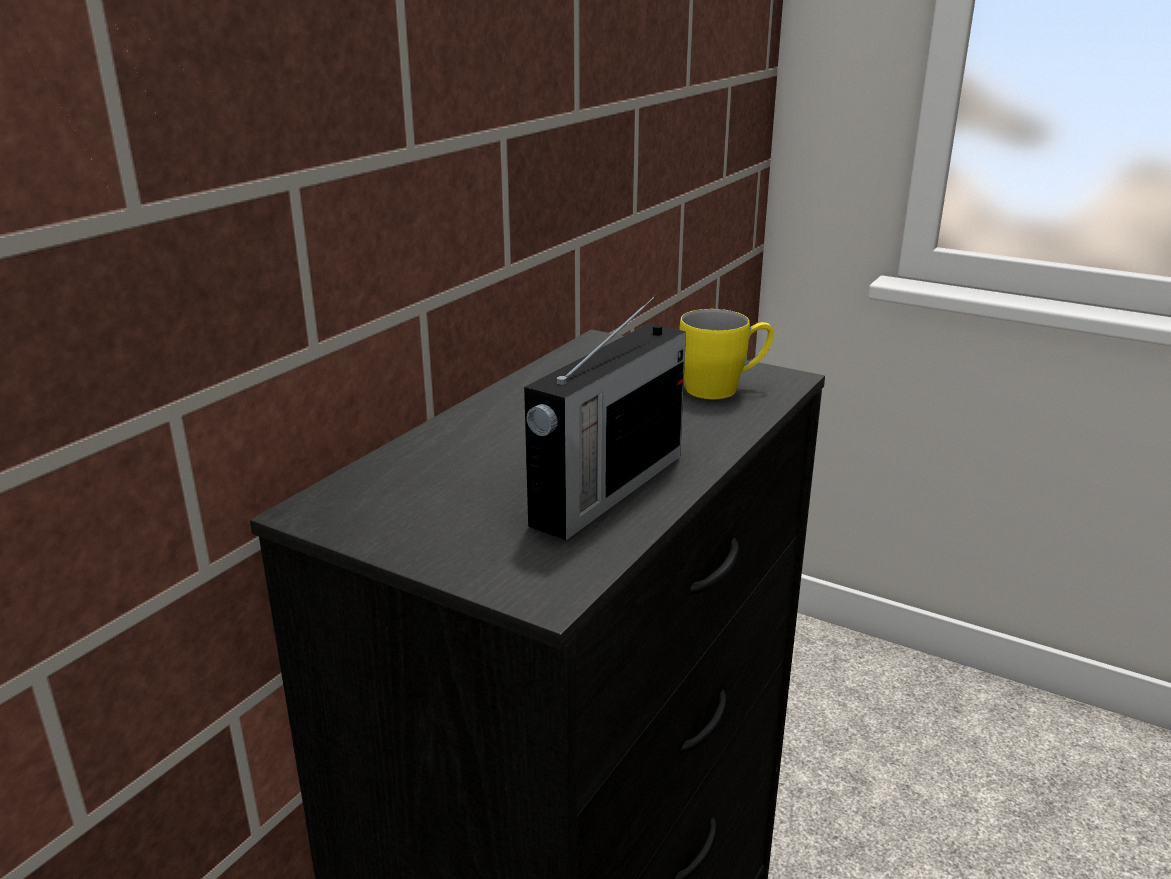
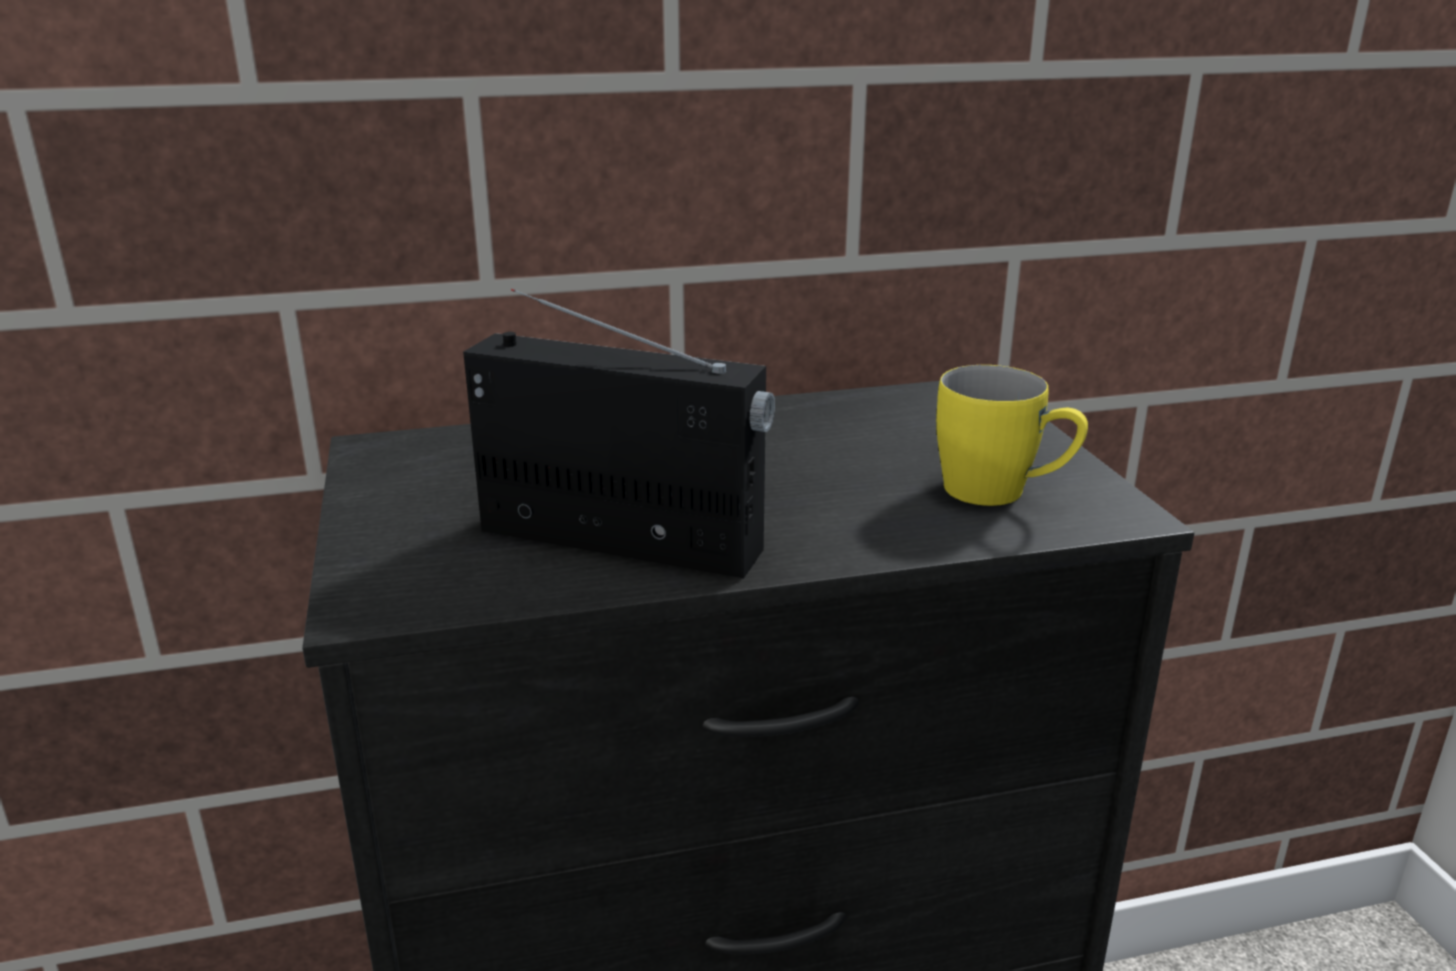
camera: 45 degrees right, 0 degrees up
radio [524,295,686,540] -> radio turned 150 degrees counterclockwise [463,289,775,578]

